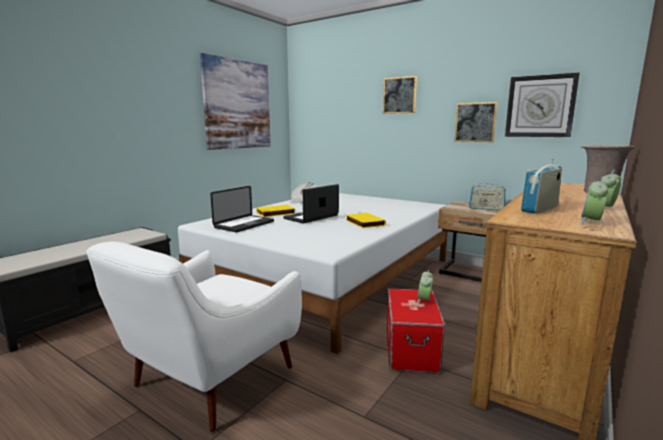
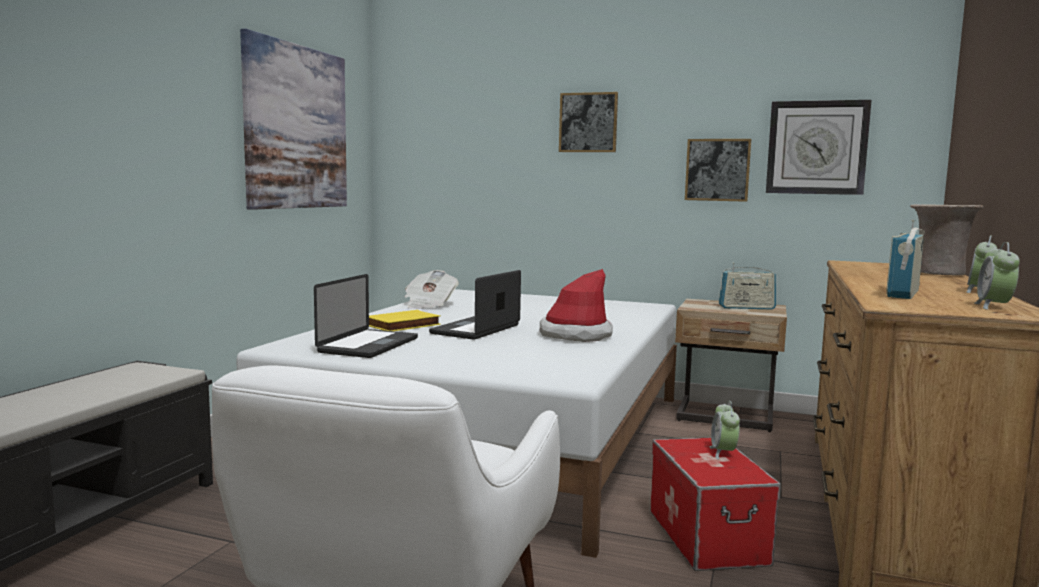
camera: 15 degrees left, 5 degrees down
yellow book [346,212,386,228] -> hat [539,269,613,342]

